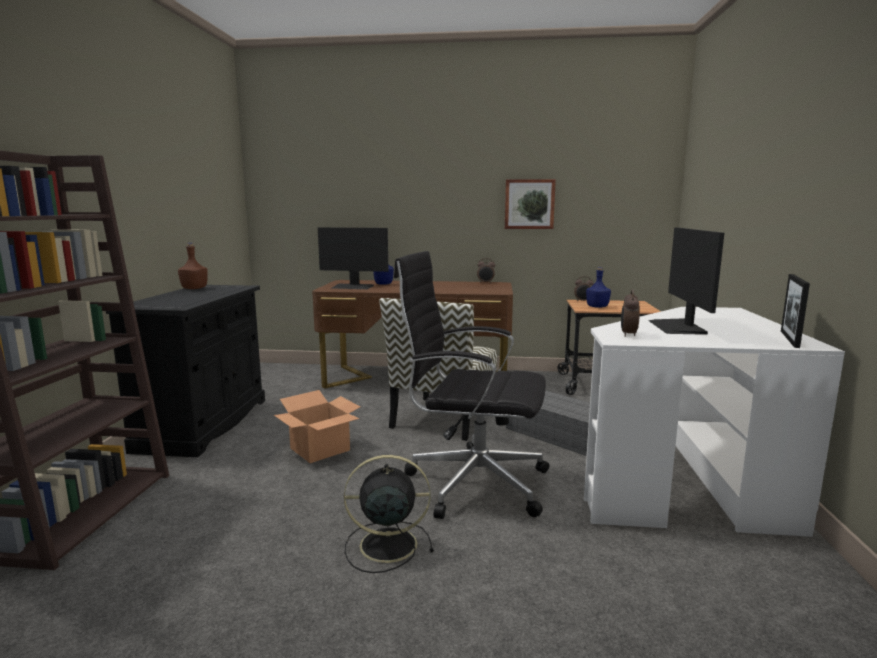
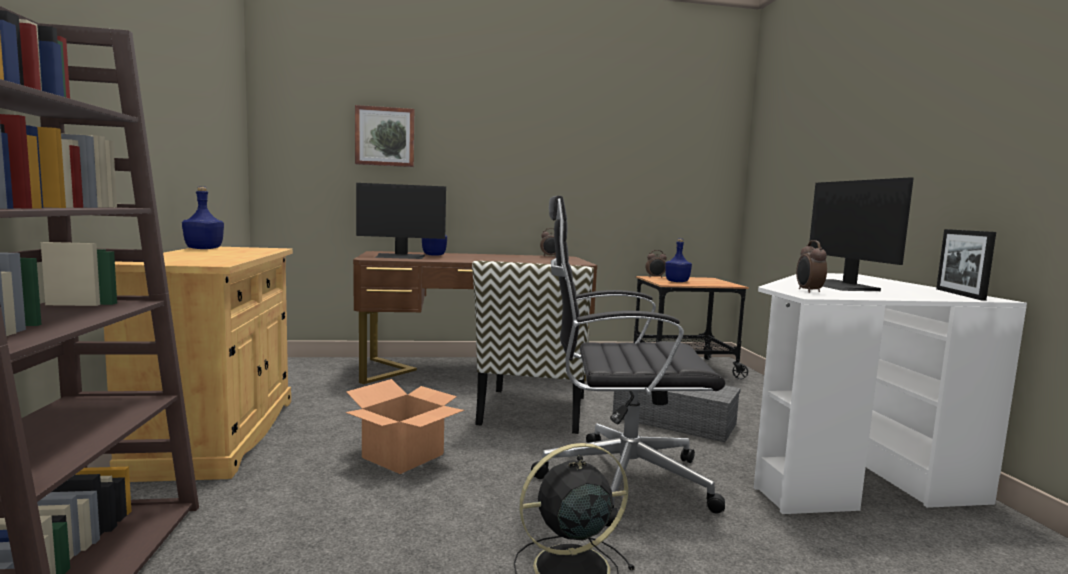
camera: 15 degrees left, 5 degrees down
black cabinet [106,285,265,457] -> beige cabinet [104,247,293,482]
brown bottle [178,243,208,289] -> blue bottle [182,186,224,249]
picture [505,179,556,229] -> picture moved to [355,105,414,167]

